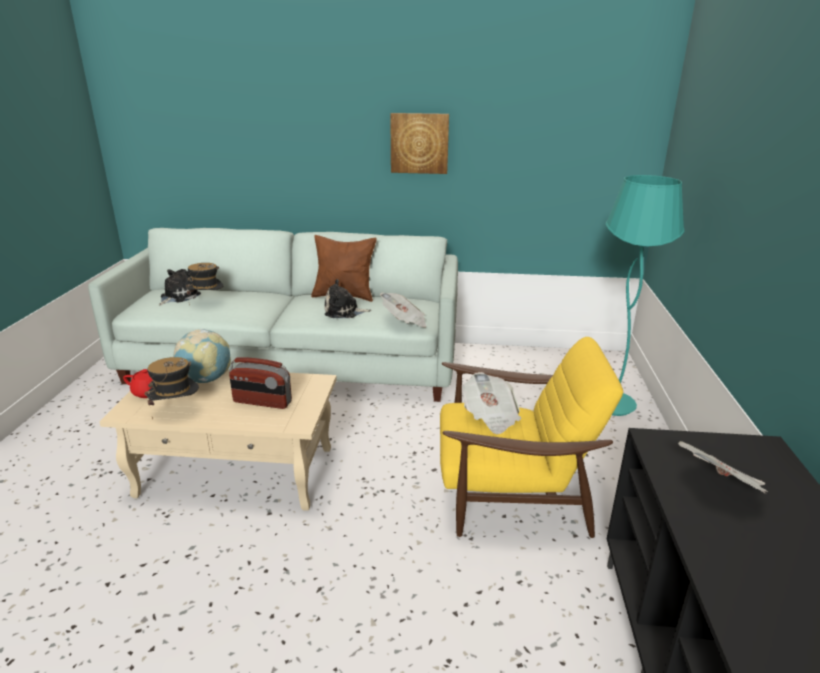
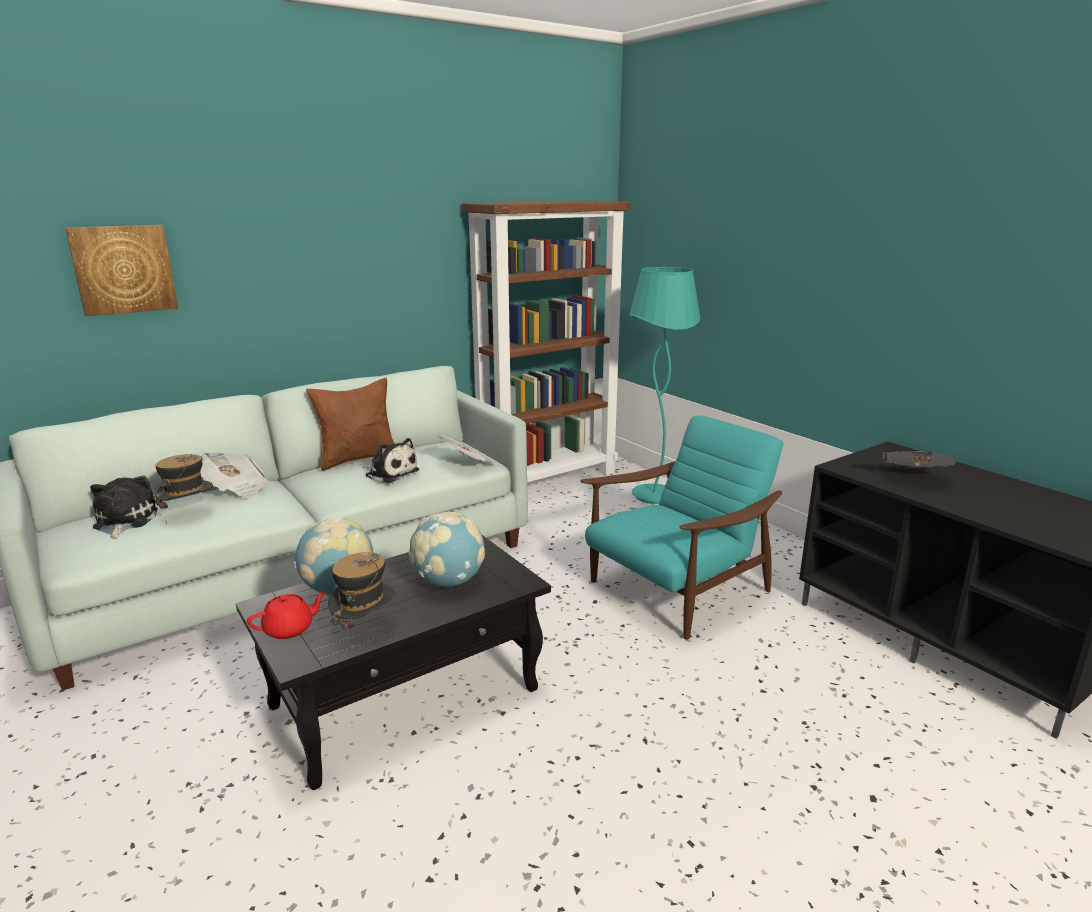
camera: 40 degrees left, 5 degrees down
beige coffee table [99,369,337,511] -> black coffee table [236,534,551,790]
radio [229,357,292,409] -> globe [409,512,485,588]
plush toy [324,279,371,318] -> plush toy turned 105 degrees counterclockwise [363,438,419,483]
picture [390,113,449,174] -> picture moved to [65,225,178,316]
yellow armchair [440,337,623,538] -> turquoise armchair [580,415,783,640]
newspaper [463,372,521,434] -> newspaper moved to [200,453,269,498]
none -> brown bookcase [462,201,630,482]

